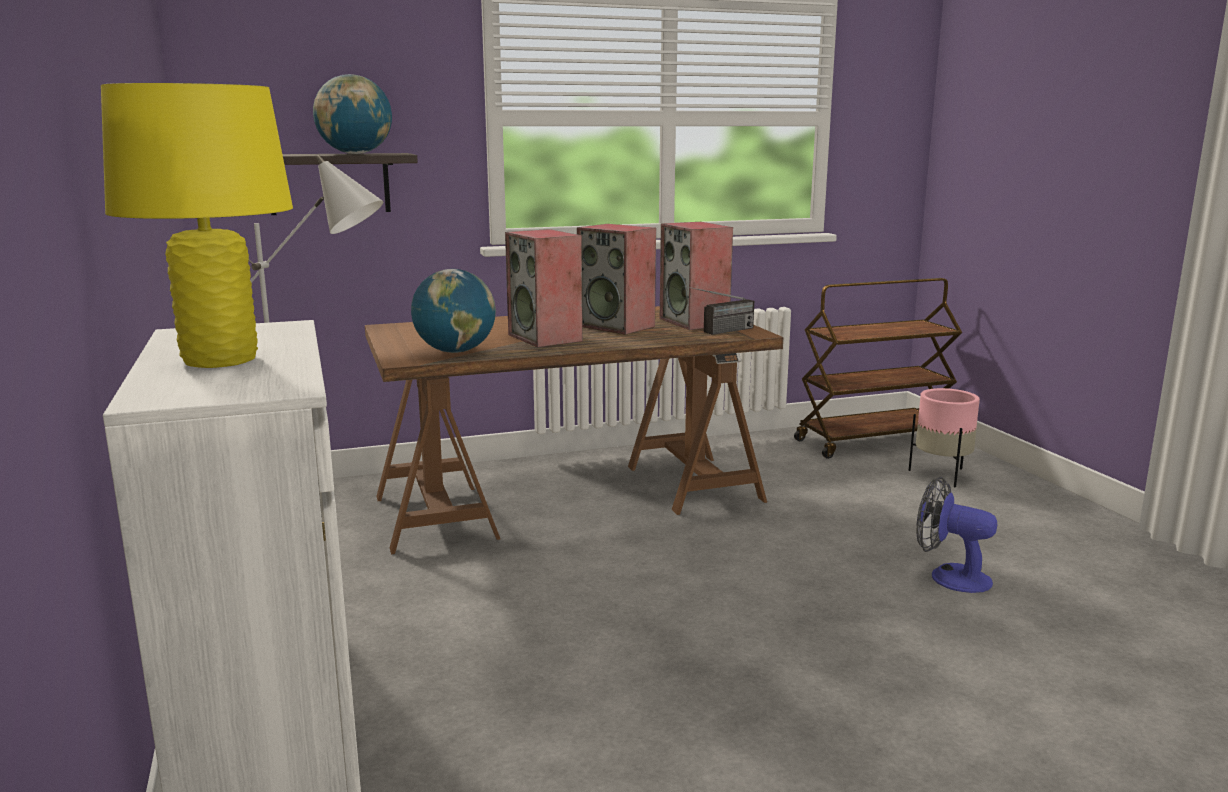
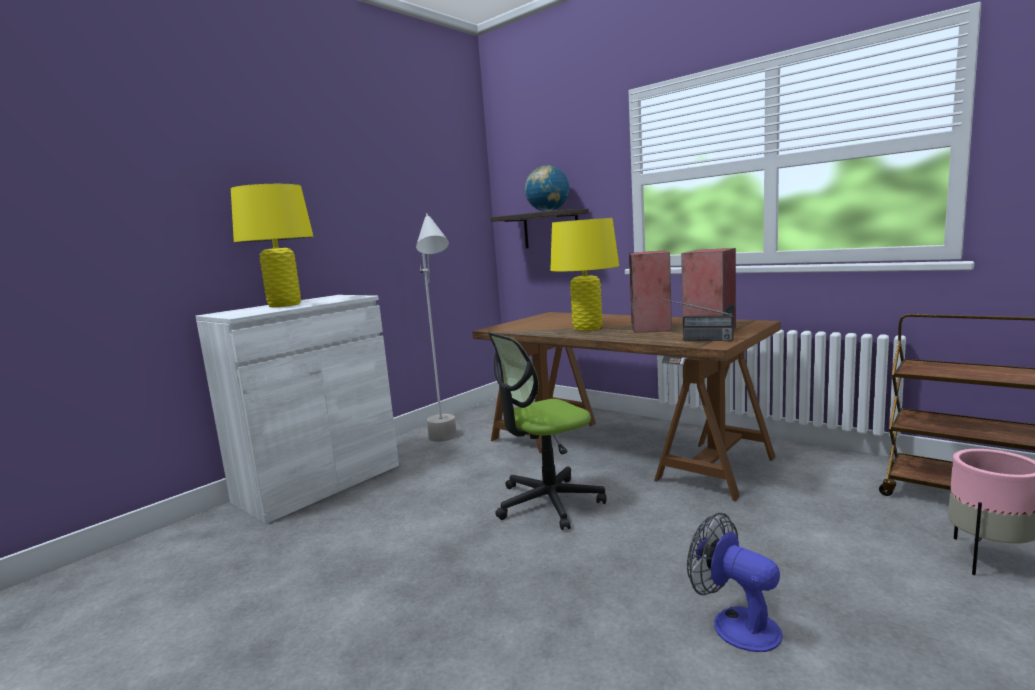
camera: 60 degrees right, 5 degrees down
globe [411,269,496,353] -> none
speaker [505,229,583,347] -> yellow table lamp [550,218,619,331]
fan [916,477,997,593] -> fan turned 45 degrees counterclockwise [687,513,782,652]
none -> office chair [488,332,607,530]

